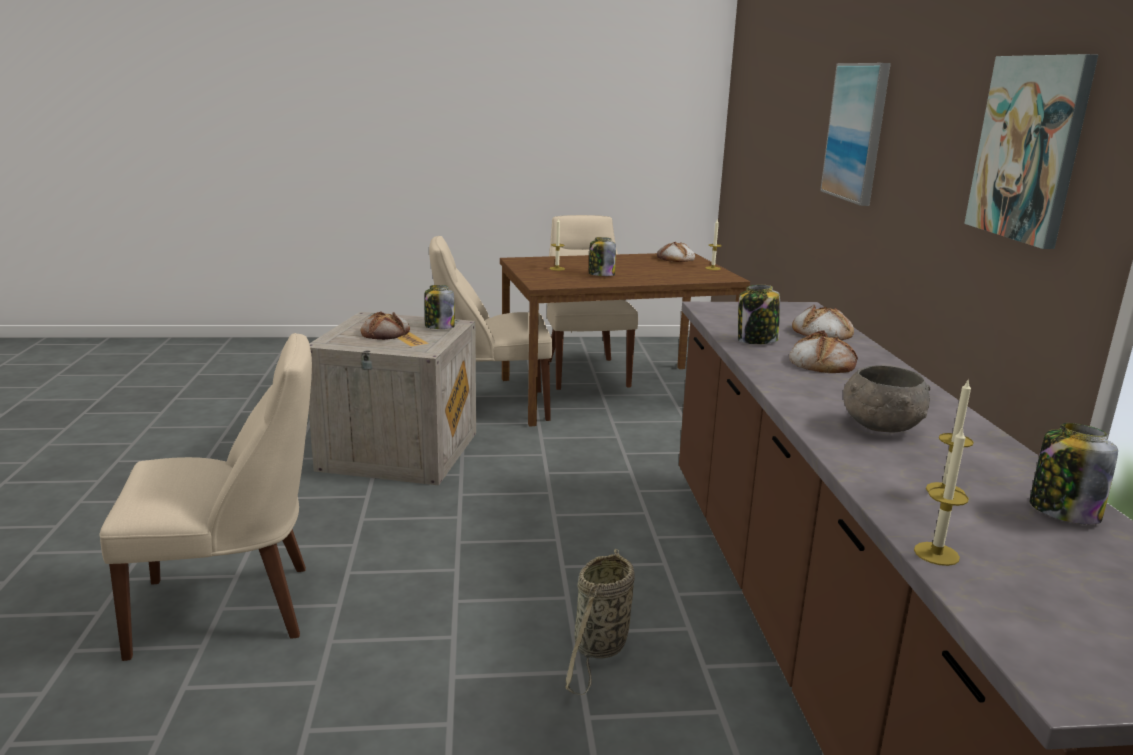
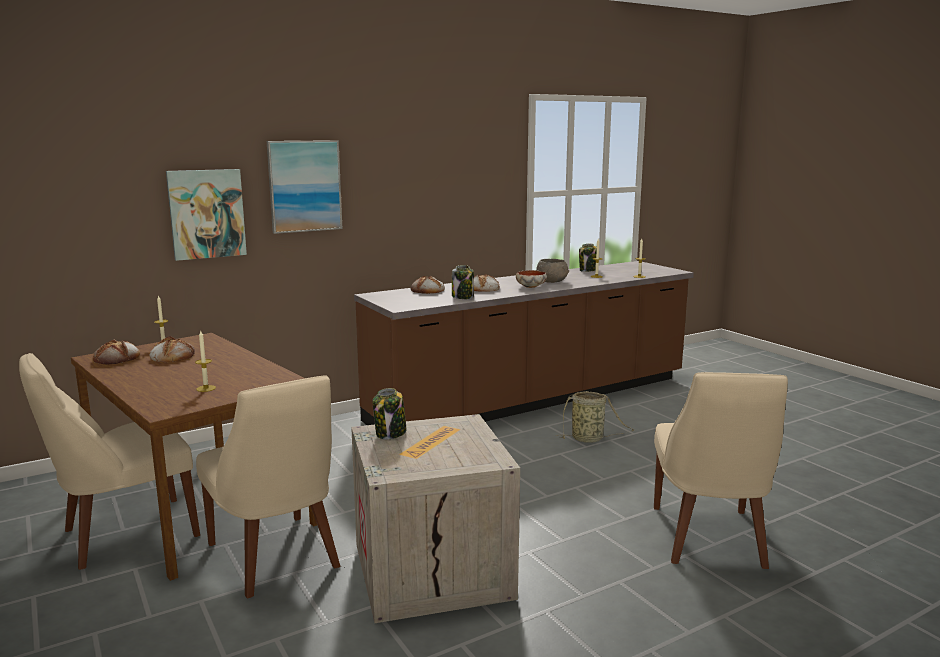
camera: 115 degrees left, 5 degrees down
beige chair [100,333,312,661] -> beige chair turned 135 degrees counterclockwise [654,372,788,569]
bread [361,312,410,340] -> bread moved to [150,336,195,362]
jar [589,237,616,276] -> none
picture [964,54,1098,249] -> picture moved to [166,169,247,261]
none -> bowl [516,270,547,288]

